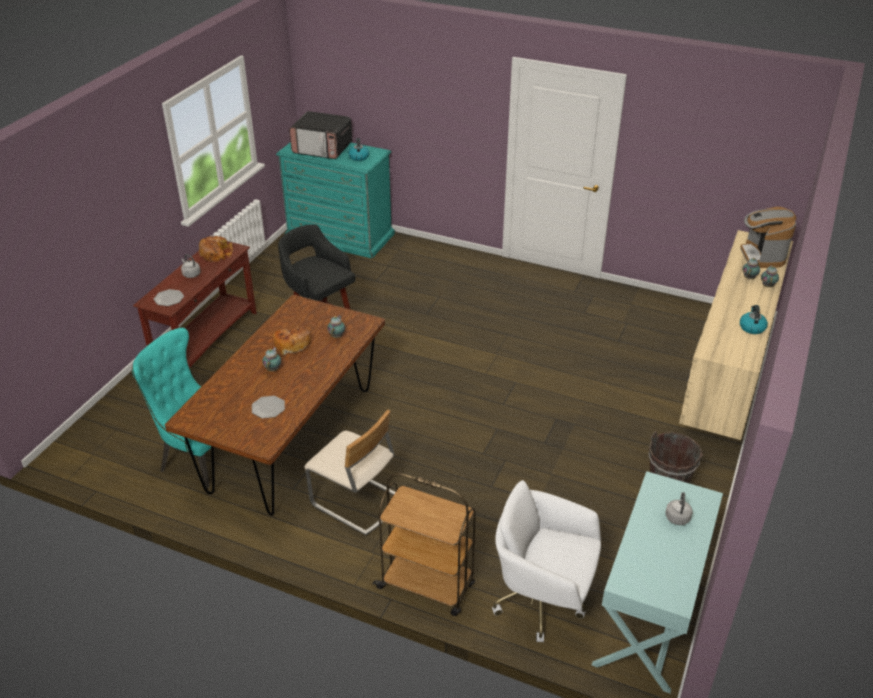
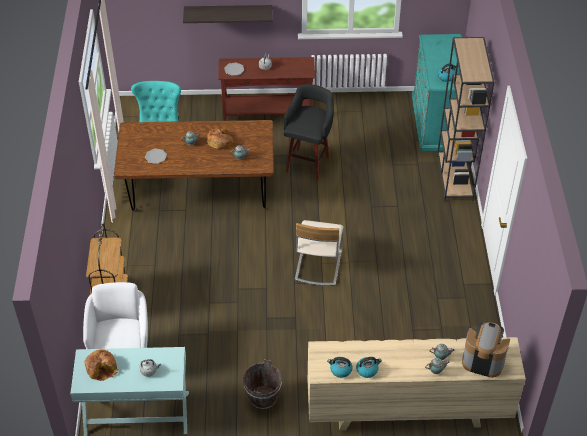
camera: 65 degrees right, 10 degrees up
bread [199,236,233,262] -> bread moved to [84,349,118,381]
microwave [289,111,352,159] -> none
beige chair [304,410,396,536] -> beige chair moved to [295,220,343,286]
coffee machine [740,207,796,268] -> coffee machine turned 45 degrees clockwise [462,322,510,378]
none -> shelf [183,5,273,23]
none -> kettle [327,357,353,378]
none -> bookcase [437,37,494,201]

